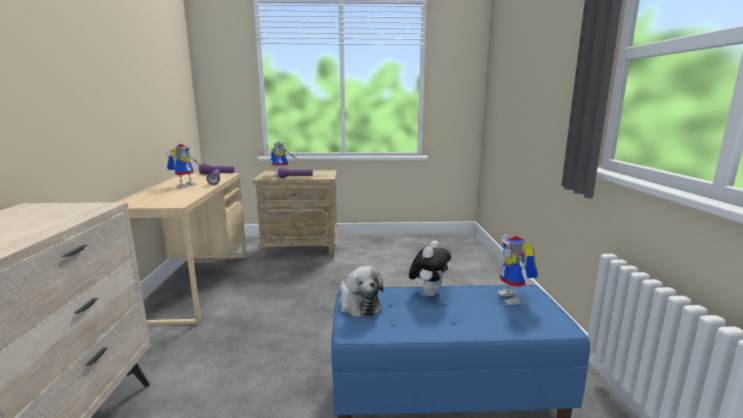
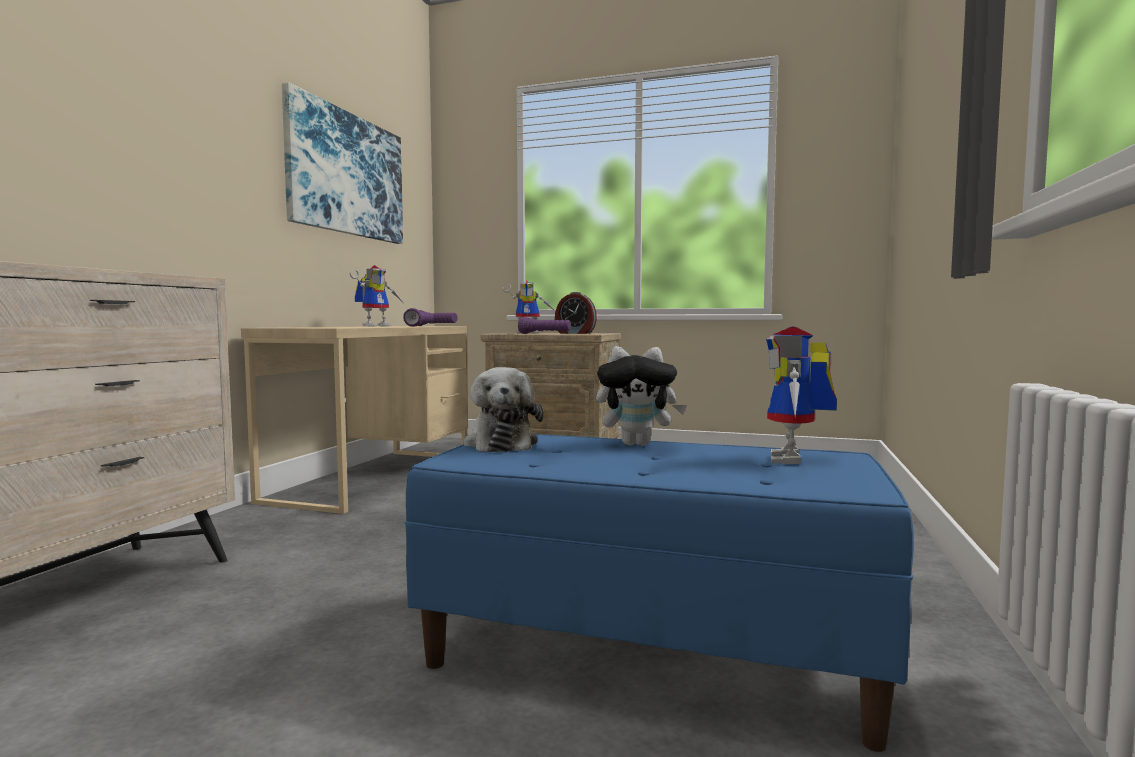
camera: 20 degrees right, 10 degrees down
plush toy [409,241,451,296] -> plush toy turned 45 degrees clockwise [596,346,687,446]
none -> picture [282,82,403,244]
none -> alarm clock [555,292,597,334]

